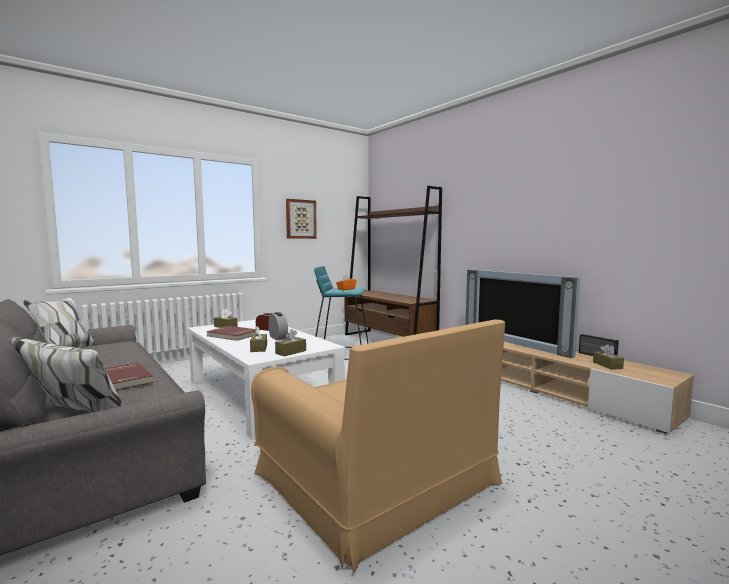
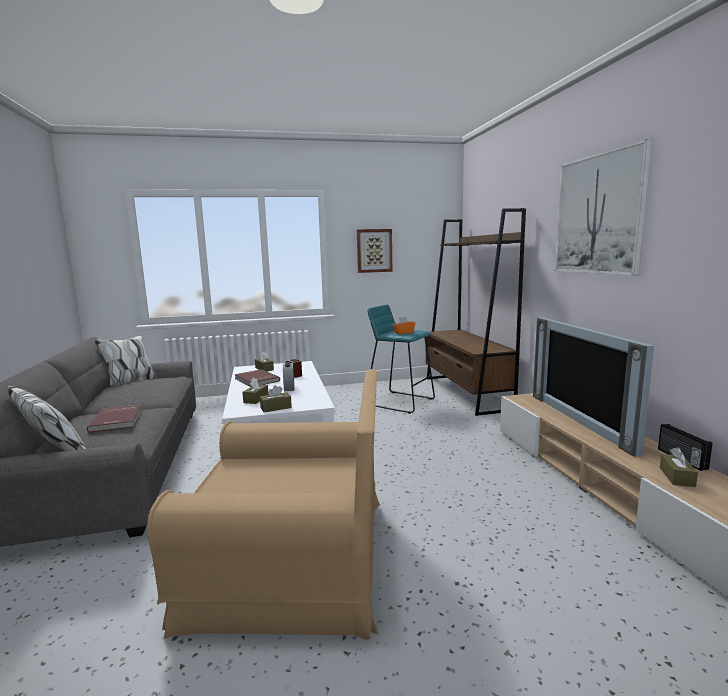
camera: 25 degrees right, 5 degrees up
brown armchair [251,320,505,573] -> brown armchair turned 75 degrees counterclockwise [147,369,380,640]
none -> picture [554,139,653,276]

